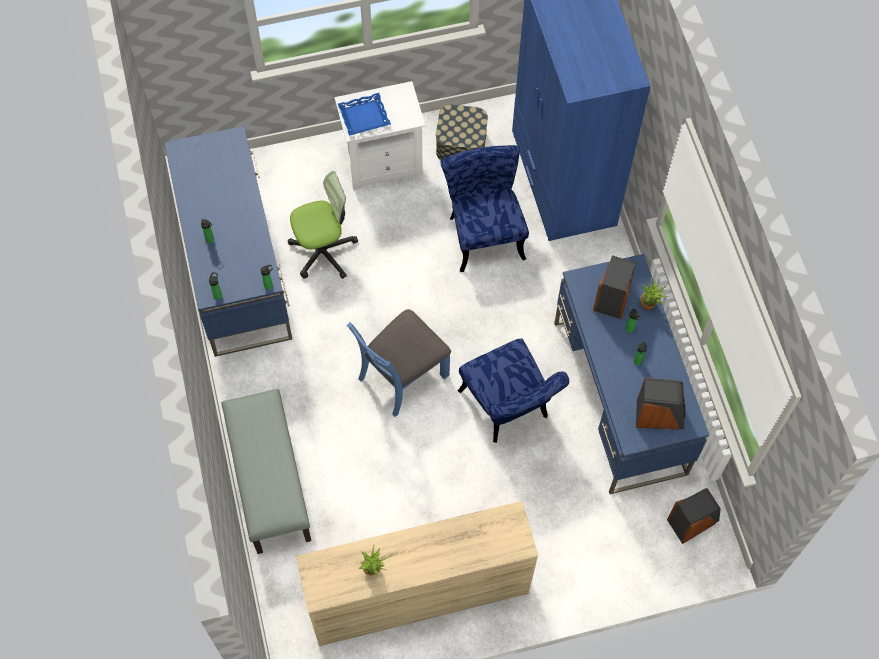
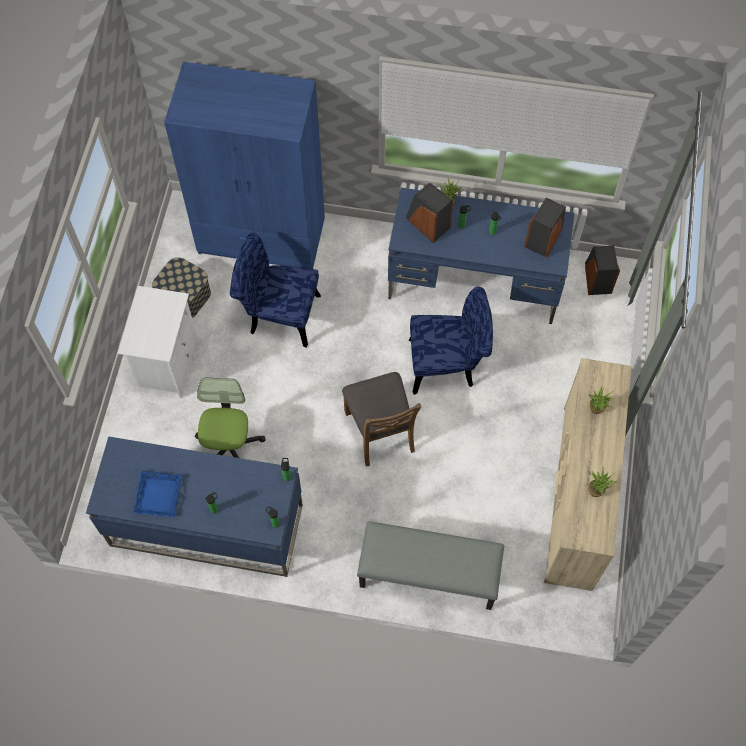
camera: 65 degrees left, 0 degrees up
blue tray [338,93,391,136] -> blue tray moved to [133,471,182,518]
blue chair [347,309,451,417] -> brown chair [342,372,421,467]
none -> potted plant [589,386,614,414]

